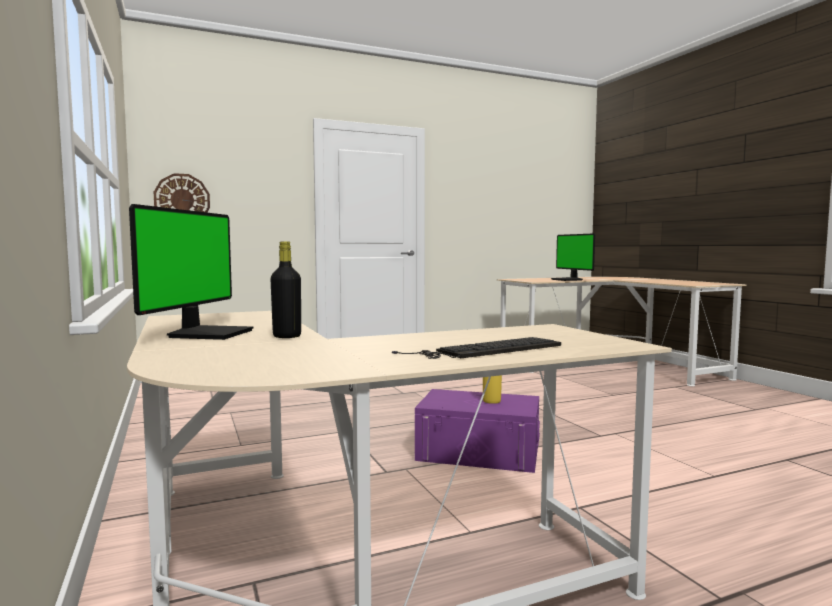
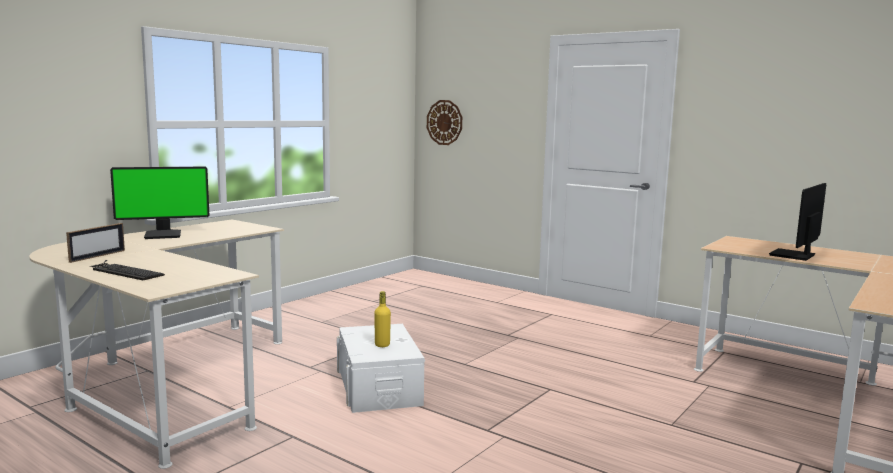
camera: 60 degrees right, 5 degrees up
black bottle [270,241,301,338] -> none
purple storage box [415,389,540,473] -> white storage box [337,324,425,413]
none -> picture frame [66,223,125,263]

